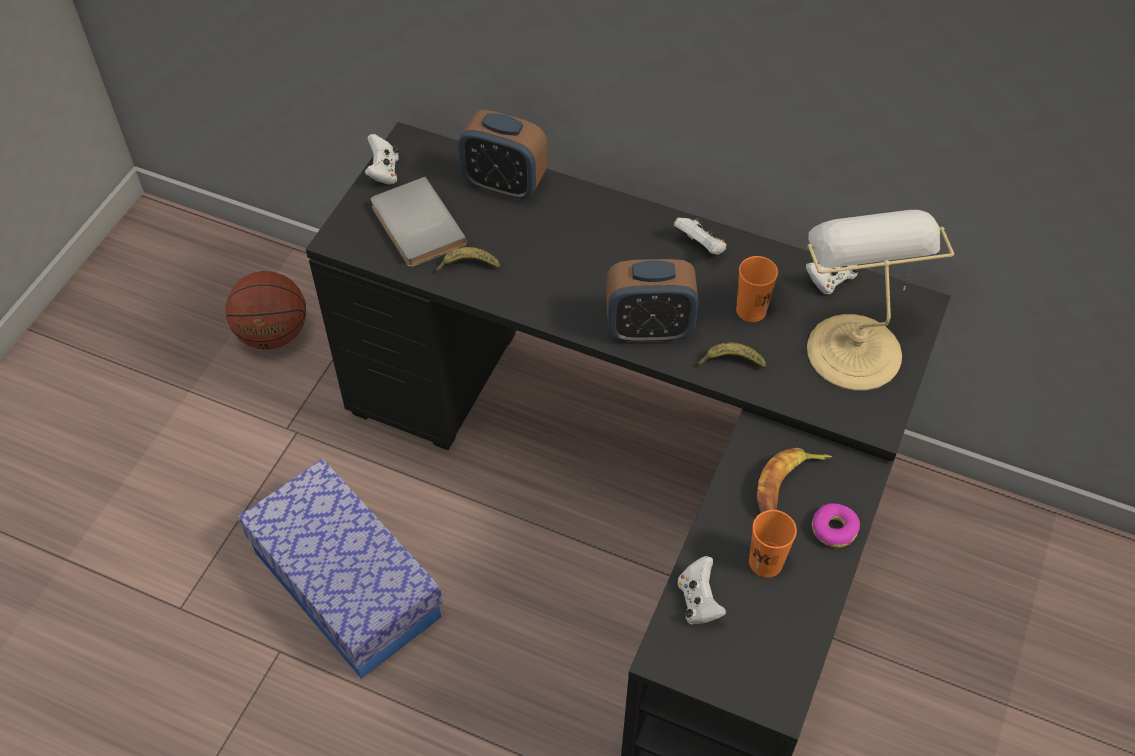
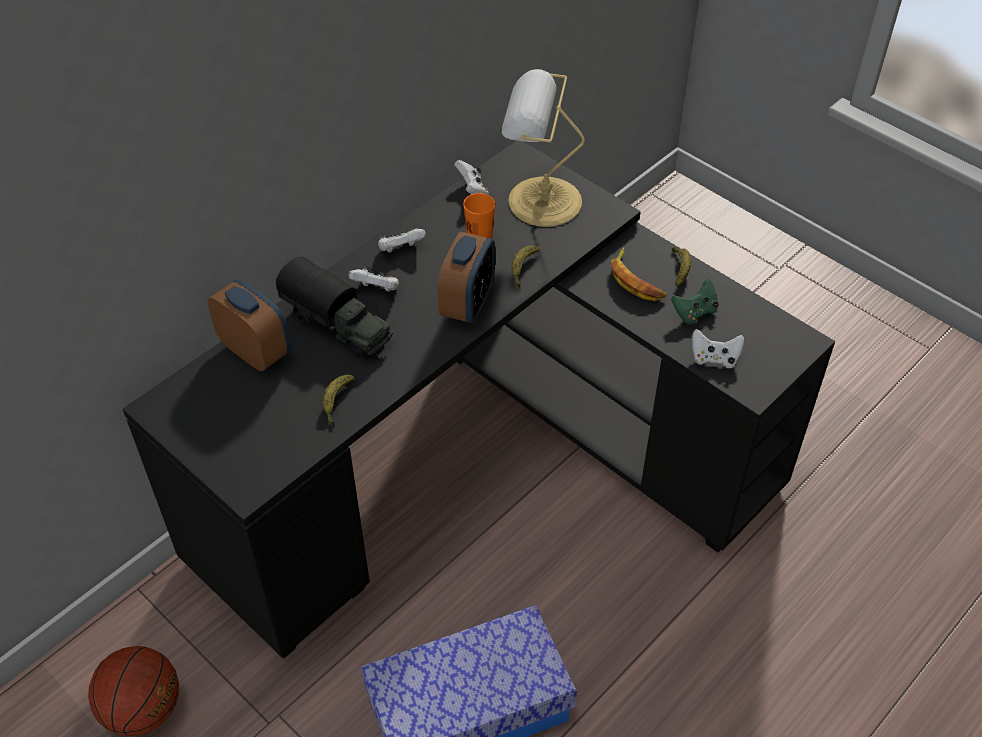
camera: 70 degrees left, 5 degrees down
white game controller [365,134,399,185] -> white game controller moved to [349,267,399,292]
grey book [371,177,467,267] -> none
alarm clock [458,110,548,200] -> alarm clock turned 90 degrees counterclockwise [208,279,291,371]
orange cup [749,510,797,578] -> green game controller [671,279,719,325]
donut [812,503,860,547] -> banana [672,247,691,286]
none -> toy truck [276,256,393,358]

